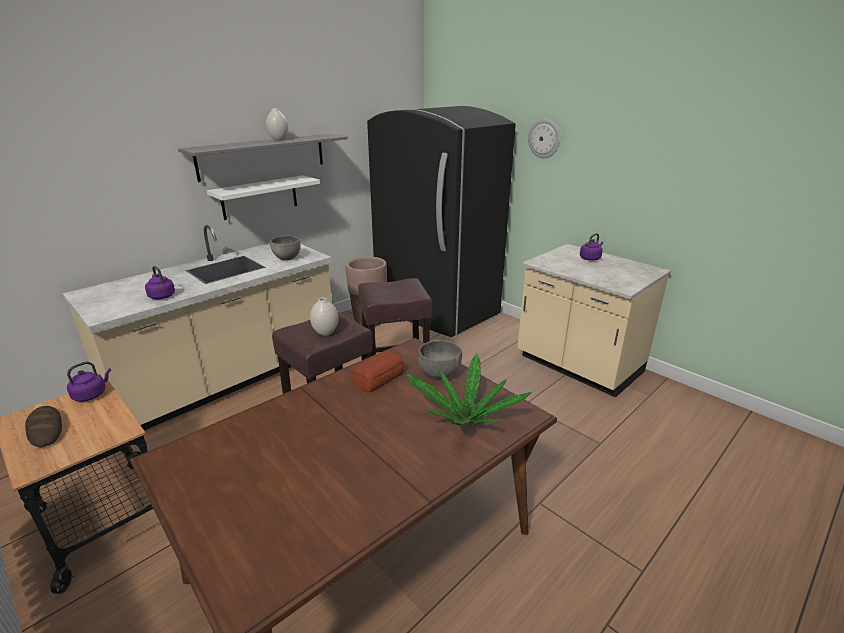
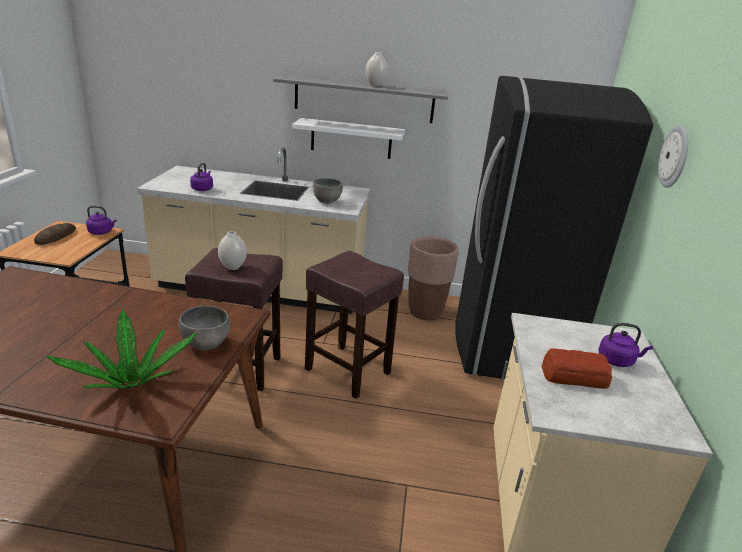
camera: 50 degrees right, 0 degrees up
bread [351,350,405,393] -> bread moved to [542,348,612,389]

